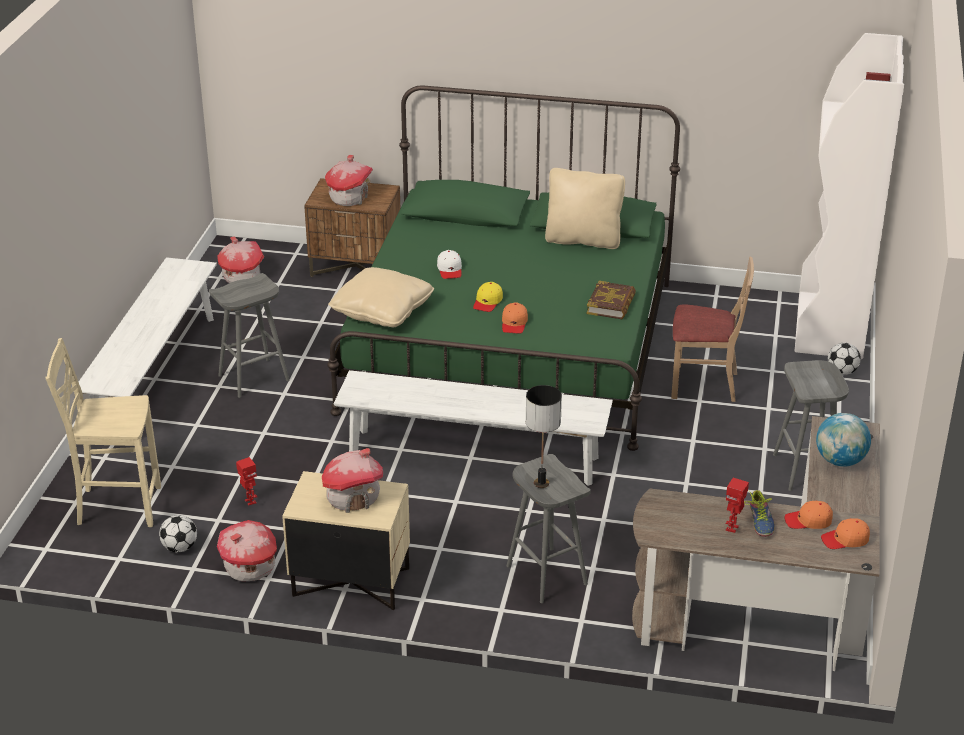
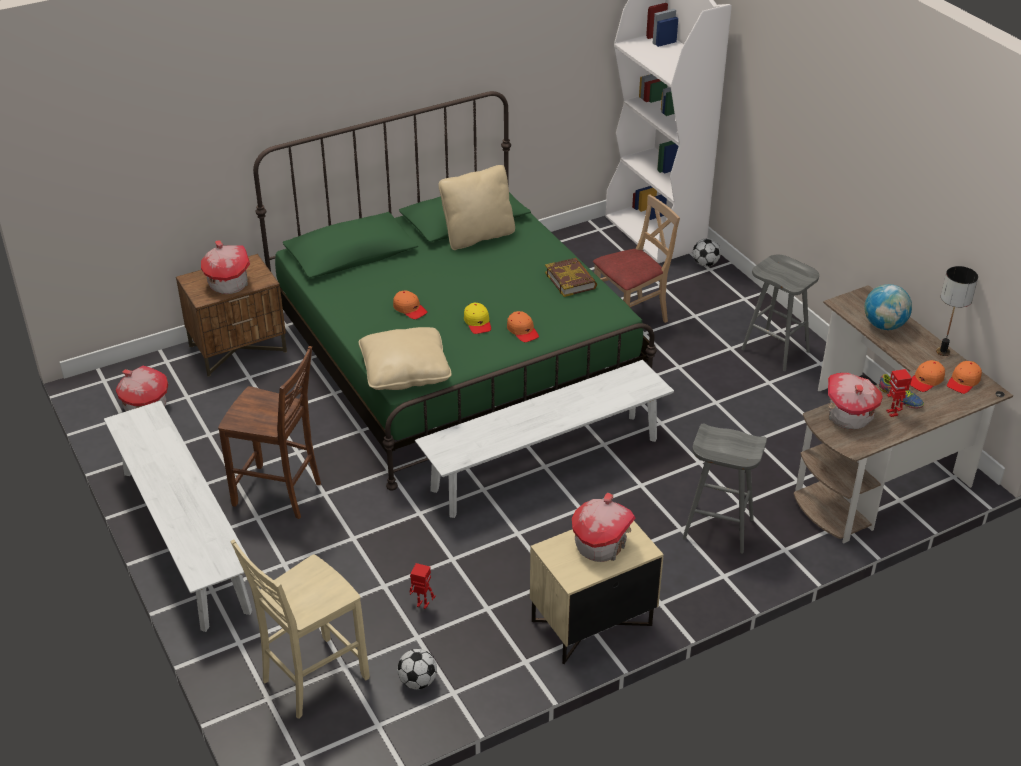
camera: 40 degrees left, 5 degrees up
grey stool [209,273,289,398] -> brown chair [218,346,321,519]
toy house [217,520,277,581] -> toy house moved to [828,373,883,429]
white cap [437,250,462,279] -> orange cap [393,290,427,319]
table lamp [526,385,562,488] -> table lamp moved to [936,266,978,356]

